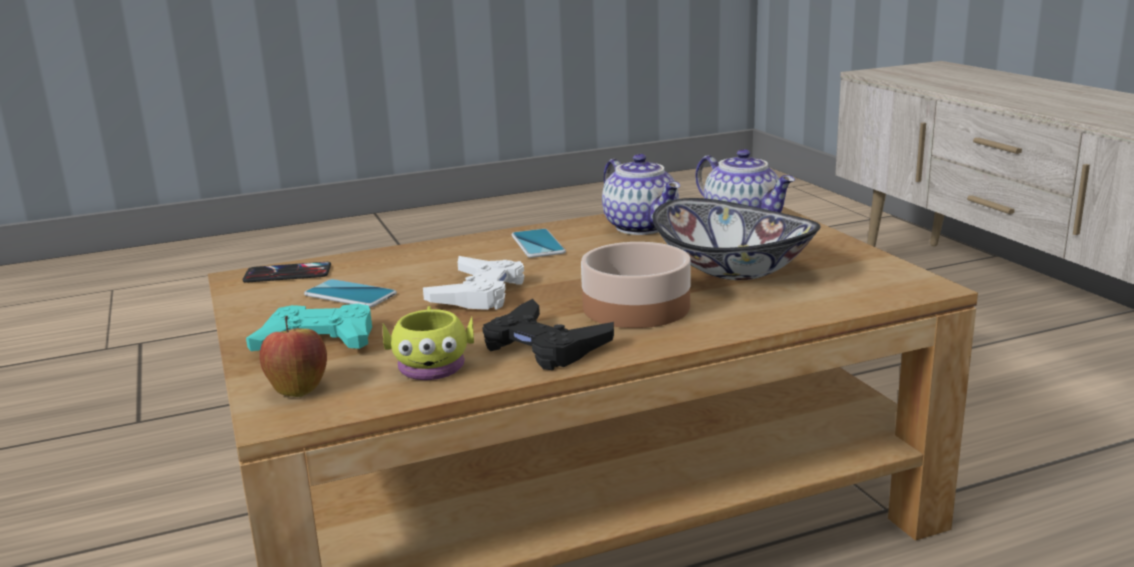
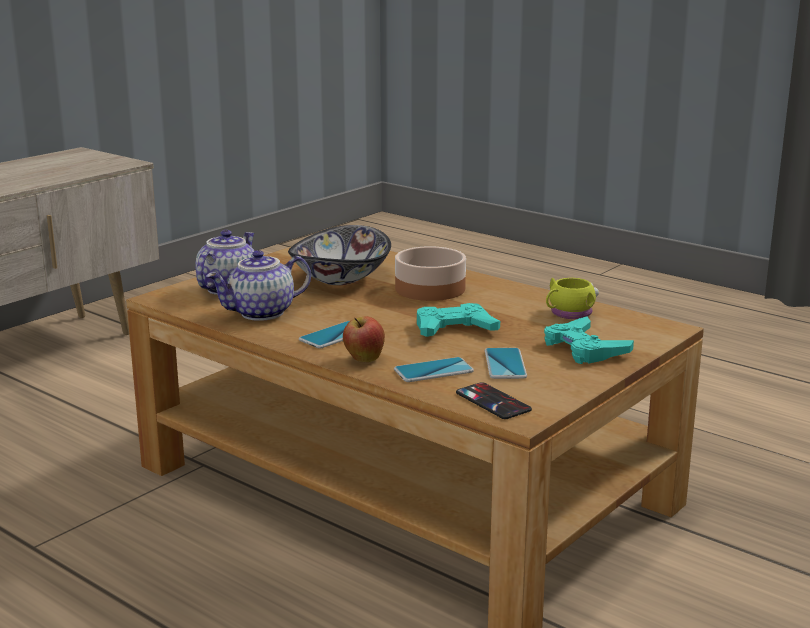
camera: 120 degrees left, 0 degrees up
apple [260,316,327,397] -> apple moved to [343,317,385,362]
white game controller [423,256,524,310] -> turquoise game controller [417,303,500,337]
black game controller [483,299,614,370] -> none
teapot [602,154,680,235] -> teapot turned 150 degrees counterclockwise [206,250,311,321]
none -> phone [394,357,474,382]

